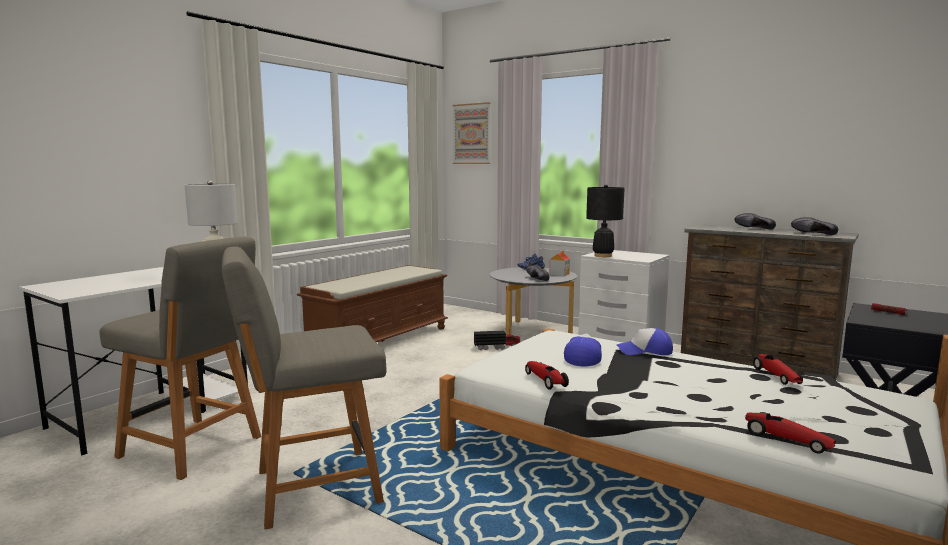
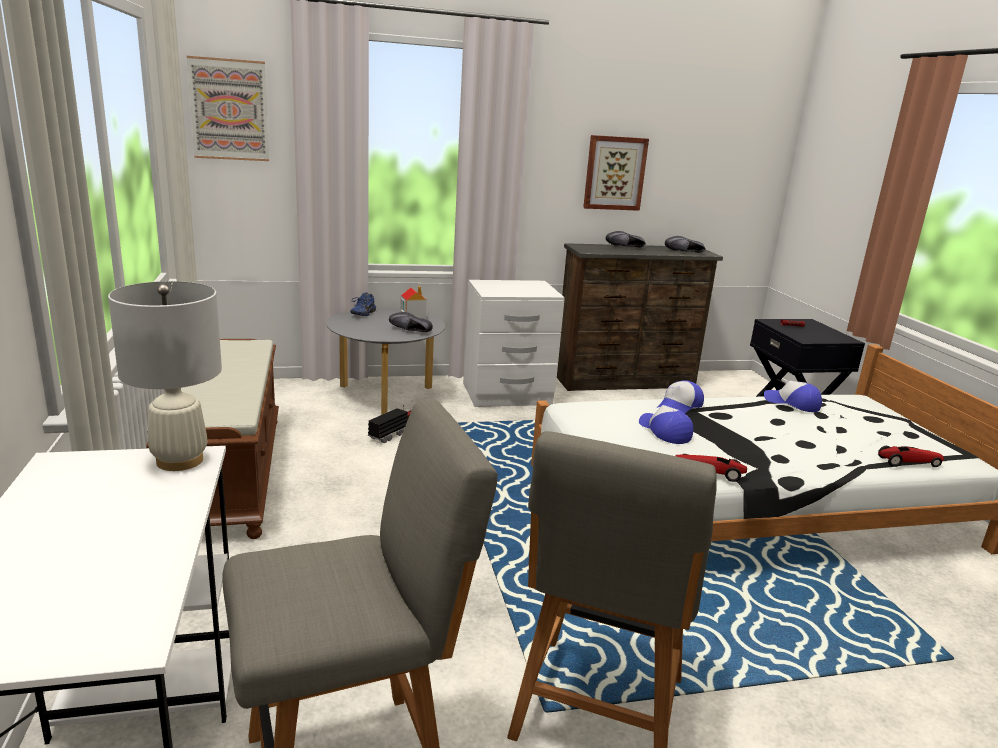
camera: 50 degrees left, 10 degrees up
black table lamp [586,185,625,257] -> none
toy car [753,354,803,385] -> cap [764,381,822,412]
none -> picture [583,135,649,211]

